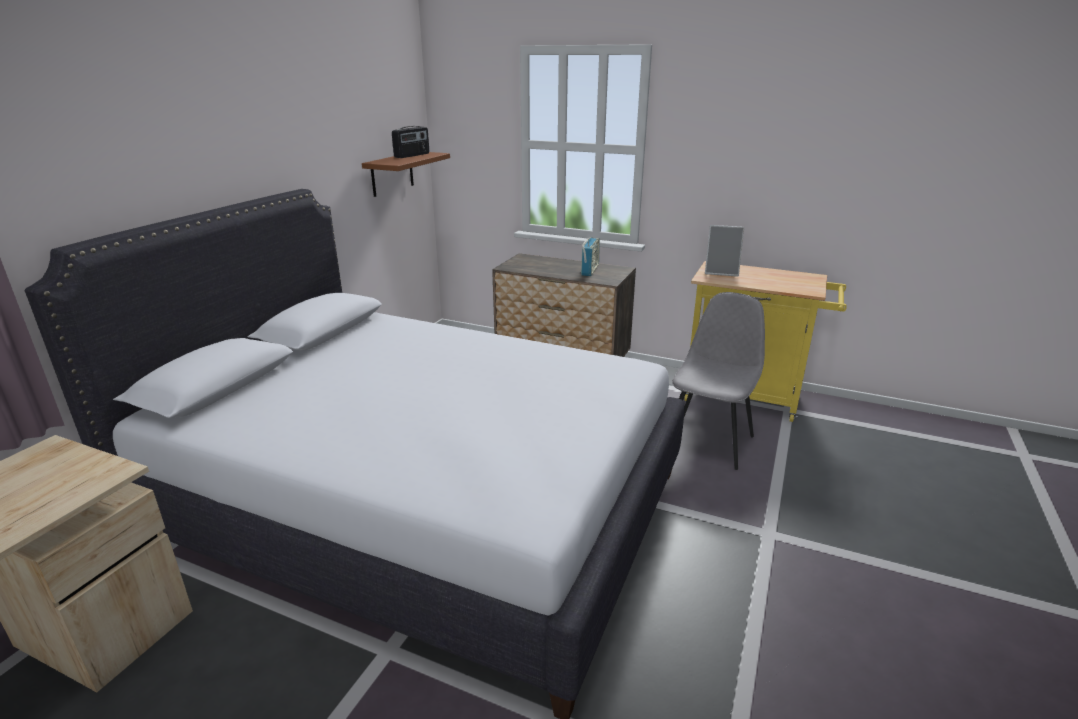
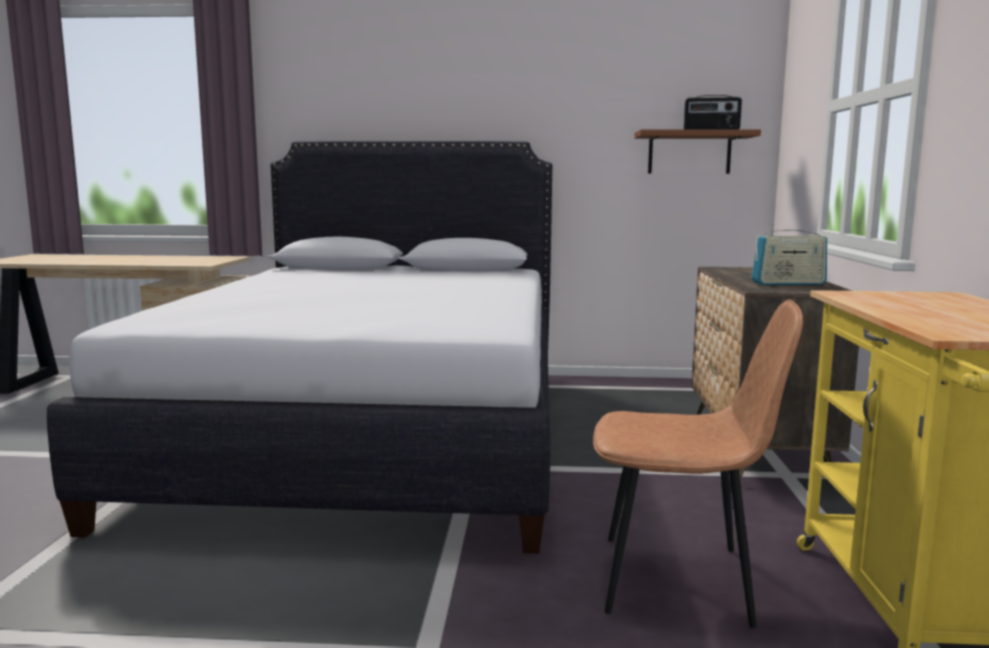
camera: 70 degrees right, 15 degrees down
grey chair [672,292,765,470] -> brown chair [593,299,803,628]
picture frame [705,225,744,277] -> none

